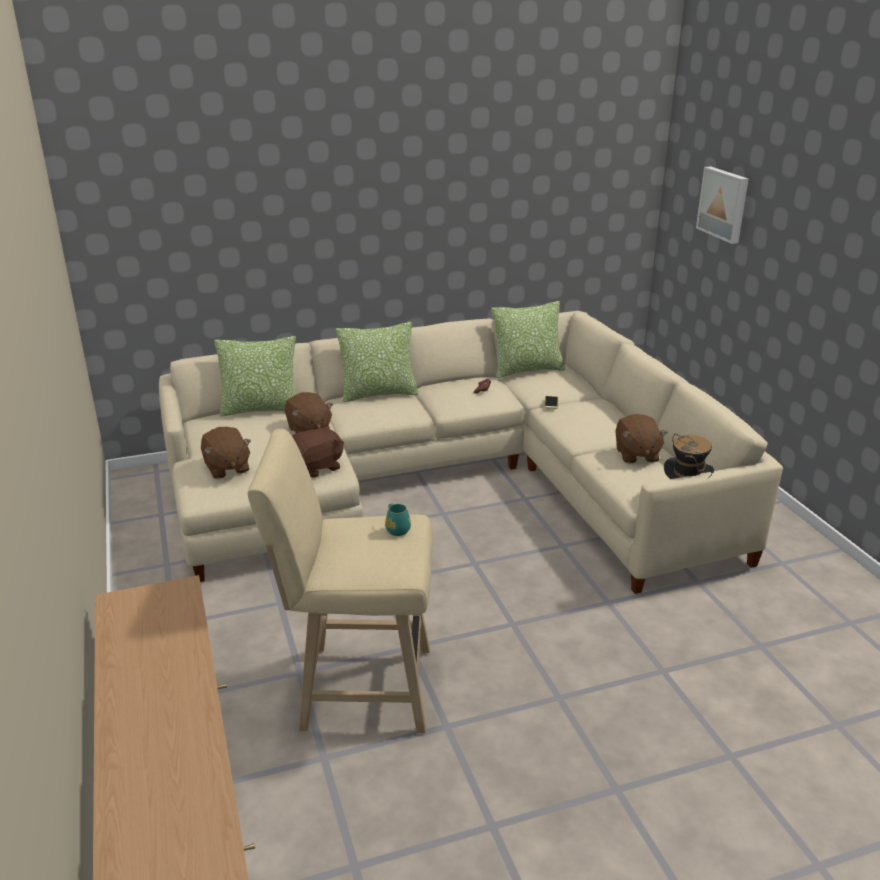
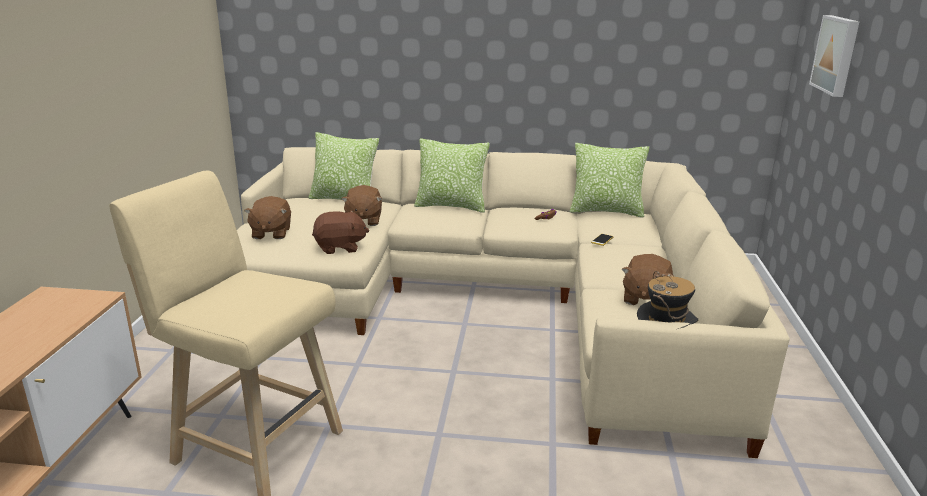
camera: 25 degrees right, 5 degrees down
turquoise mug [385,503,411,536] -> none

